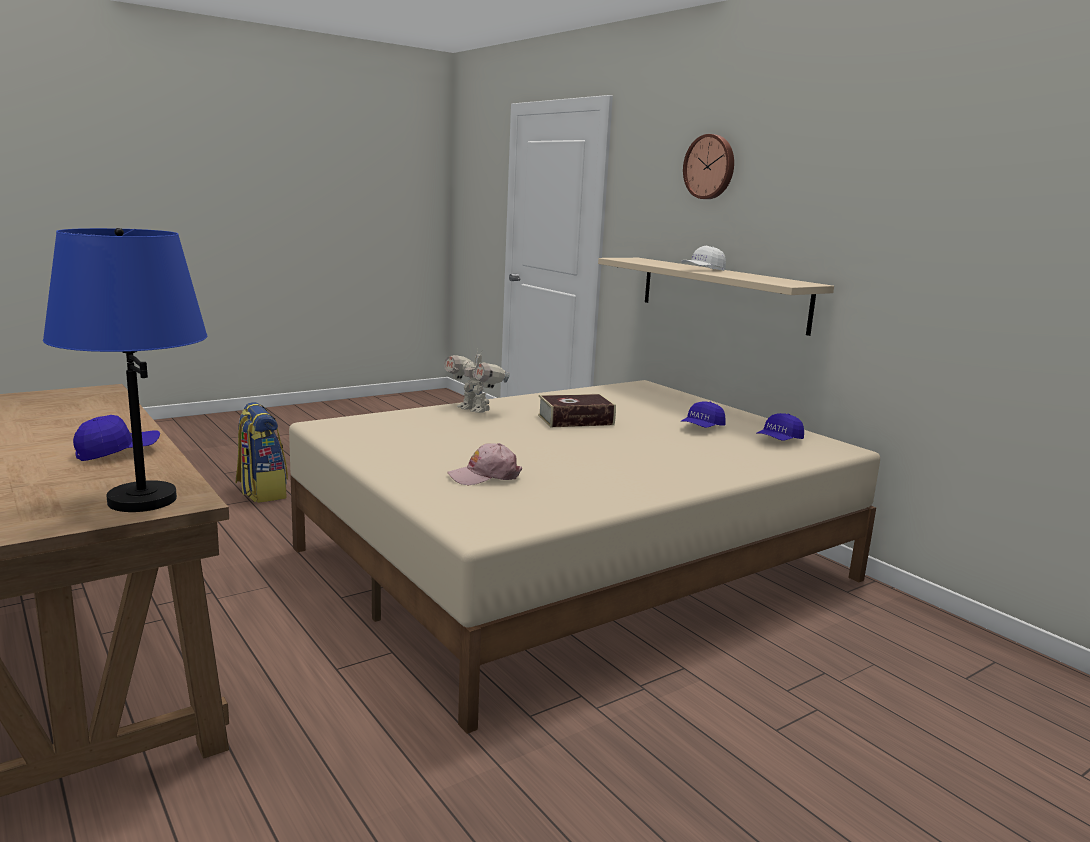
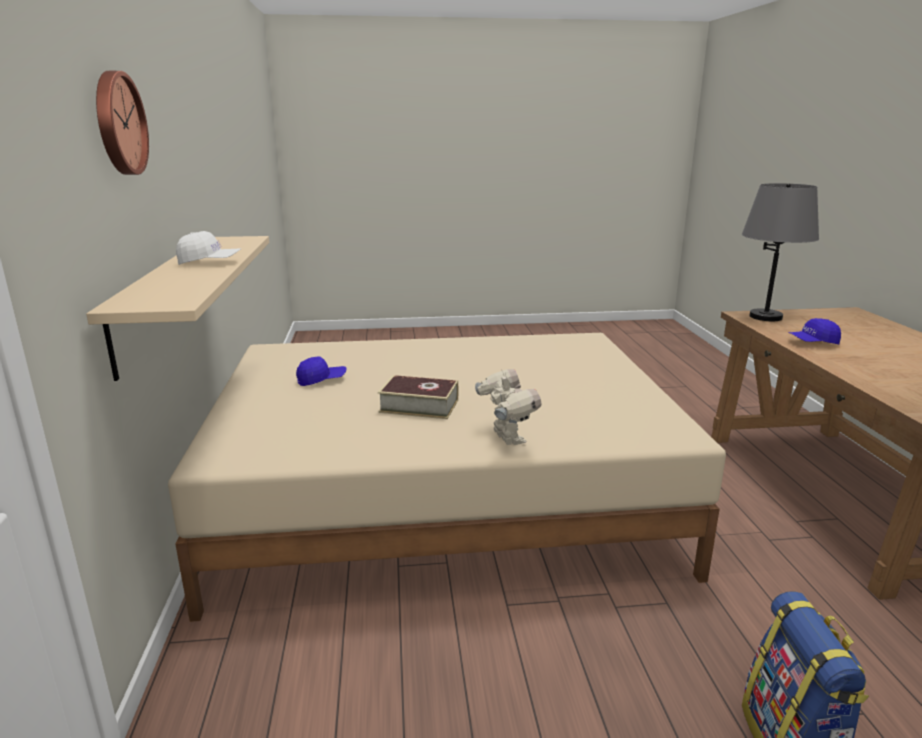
camera: 150 degrees left, 5 degrees up
blue table lamp [43,228,207,512] -> grey table lamp [742,183,819,321]
pink cap [448,443,522,485] -> none
blue cap [757,413,804,441] -> none

